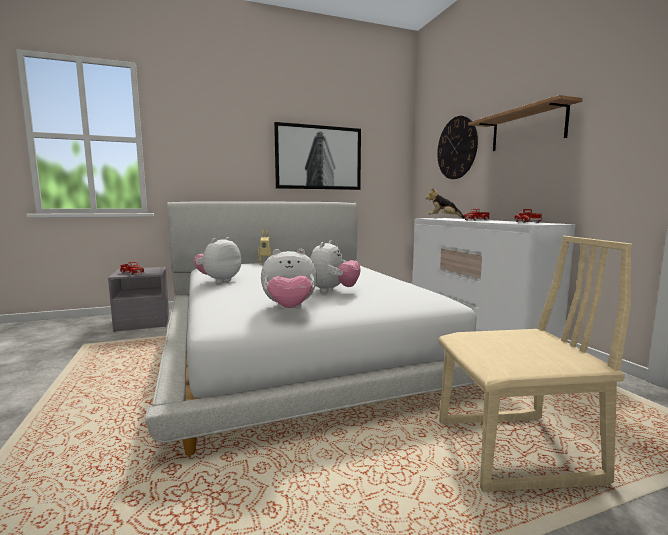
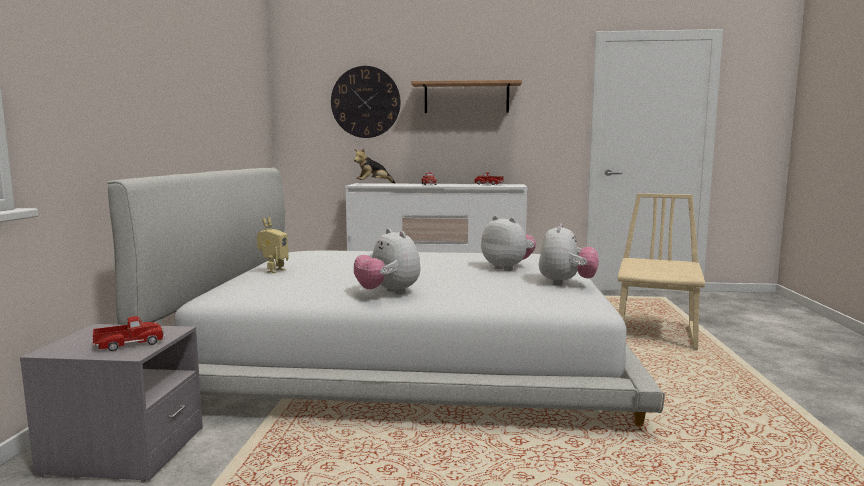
camera: 65 degrees left, 0 degrees up
picture [274,122,361,190] -> none

